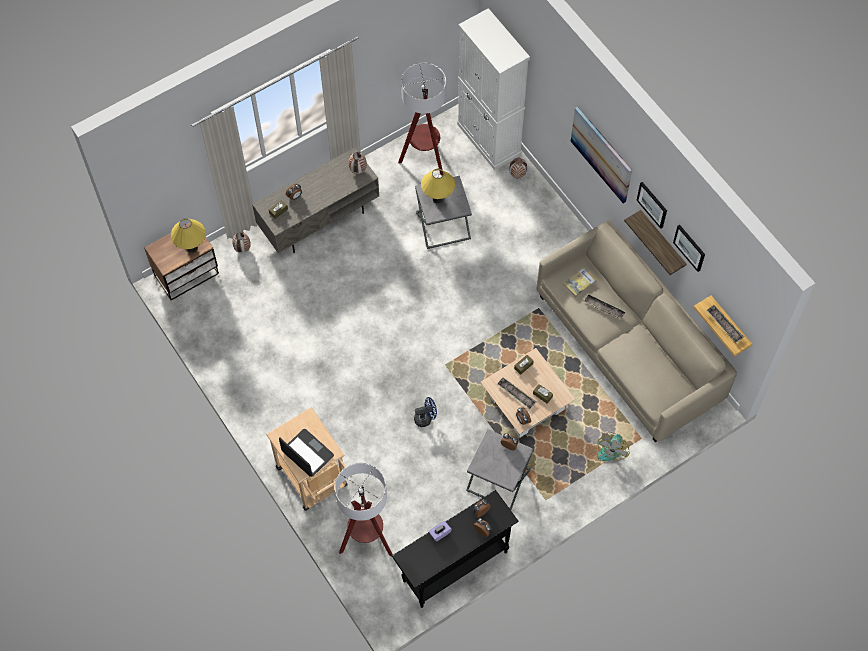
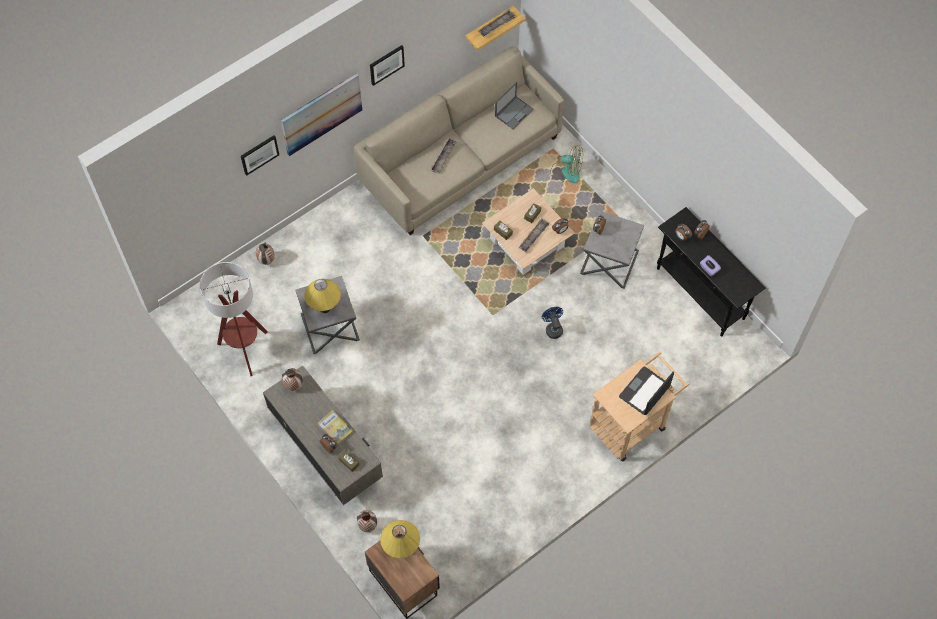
camera: 95 degrees left, 0 degrees up
floor lamp [335,463,393,557] -> none
white cabinet [457,8,530,170] -> none
book [563,267,597,298] -> book moved to [318,410,353,445]
shelf [624,210,687,275] -> none
picture [673,225,705,272] -> picture moved to [241,135,279,176]
none -> laptop [495,82,534,129]

